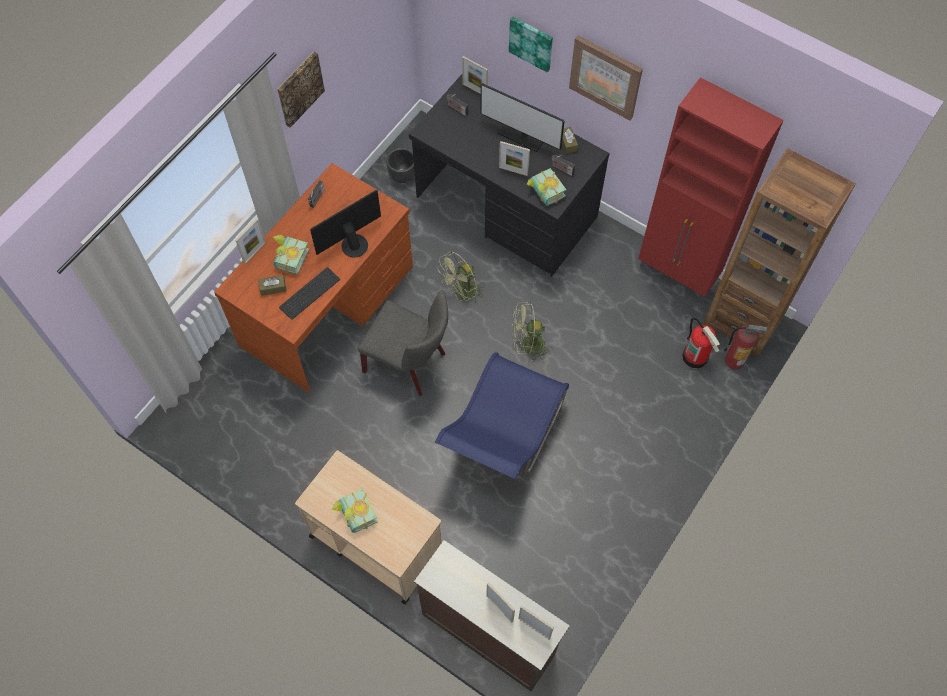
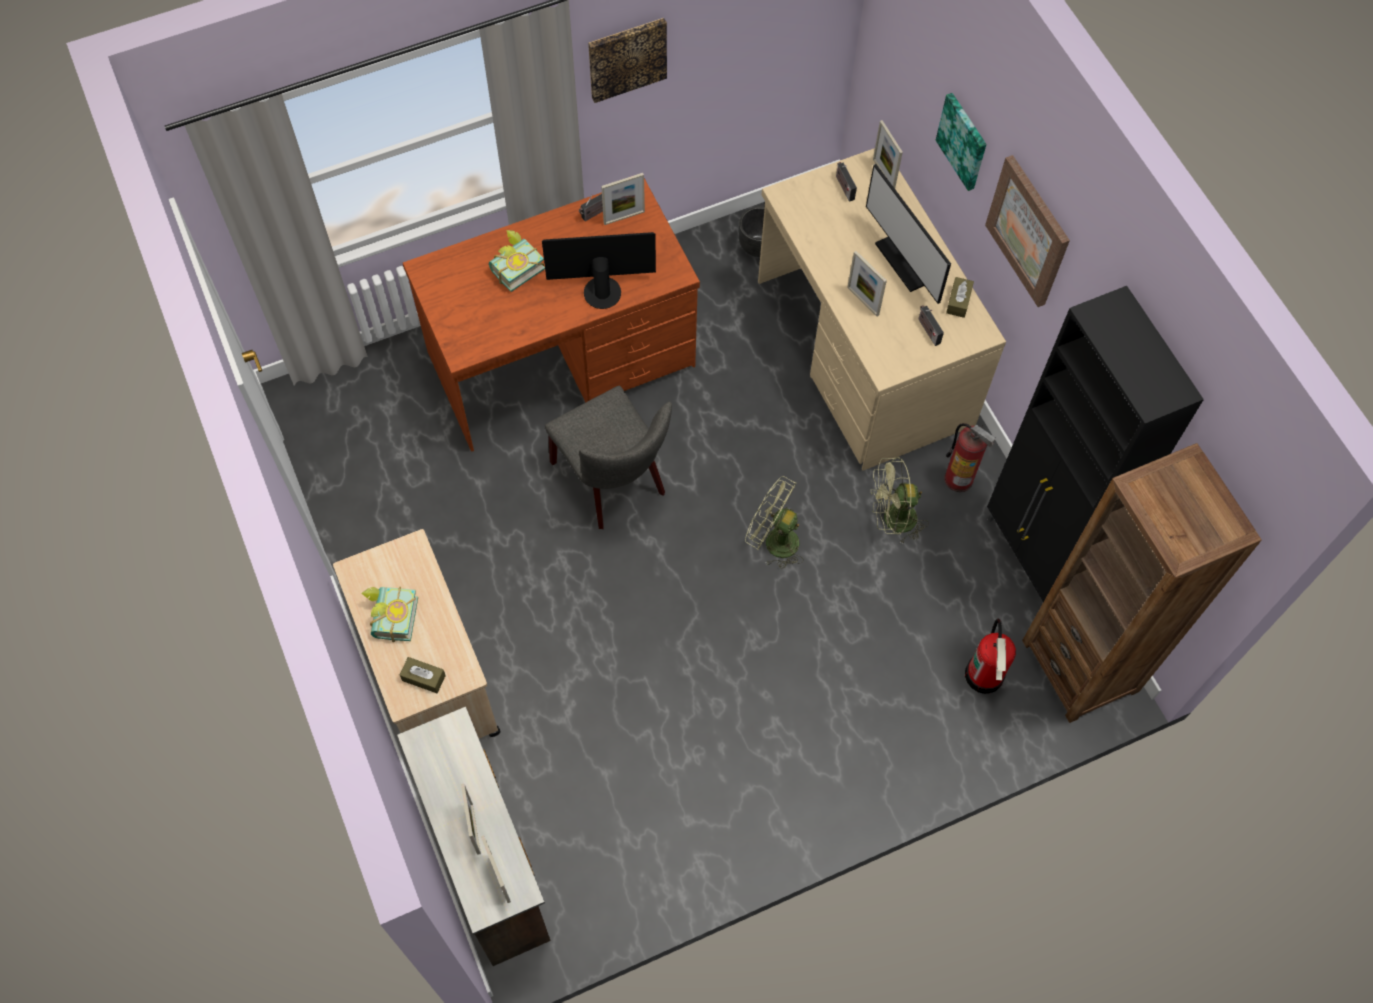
camera: 30 degrees right, 0 degrees up
picture frame [235,218,266,264] -> picture frame moved to [601,173,645,225]
brown tissue box [258,275,286,296] -> brown tissue box moved to [400,657,446,693]
keyboard [279,267,340,320] -> none
black desk [409,74,610,277] -> beige desk [758,148,1006,471]
blue chair [435,353,569,479] -> none
green fan [437,251,485,303] -> green fan moved to [871,457,929,544]
book [527,168,566,206] -> none
red cabinet [638,77,784,302] -> black cabinet [987,286,1204,608]
fire extinguisher [724,323,767,370] -> fire extinguisher moved to [944,423,996,492]

